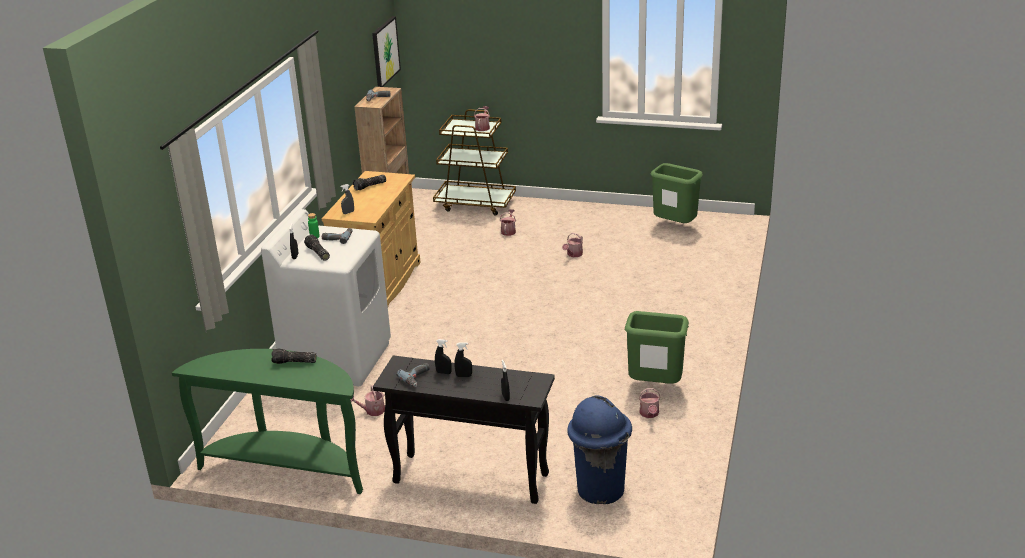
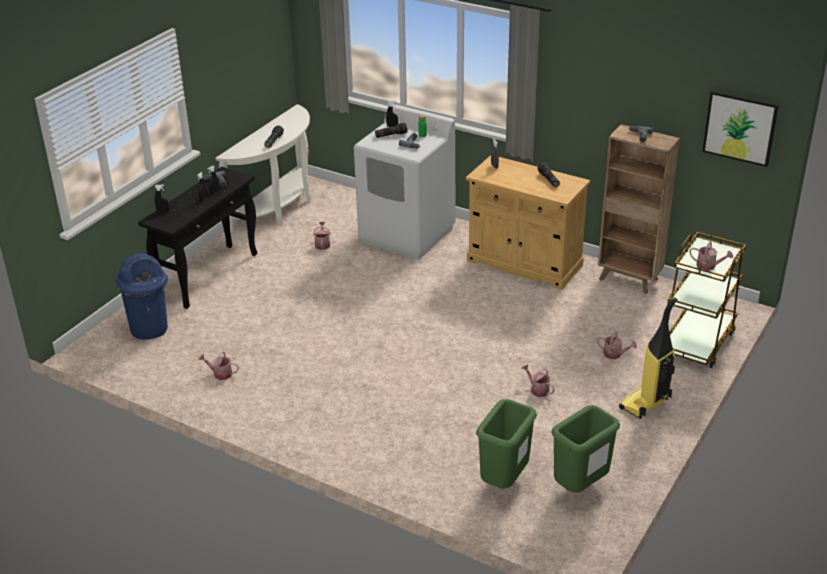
camera: 105 degrees right, 5 degrees up
green console table [172,349,363,494] -> white console table [215,104,311,233]
green trash can [625,311,689,384] -> green trash can moved to [476,399,537,488]
none -> vacuum cleaner [619,297,678,419]

